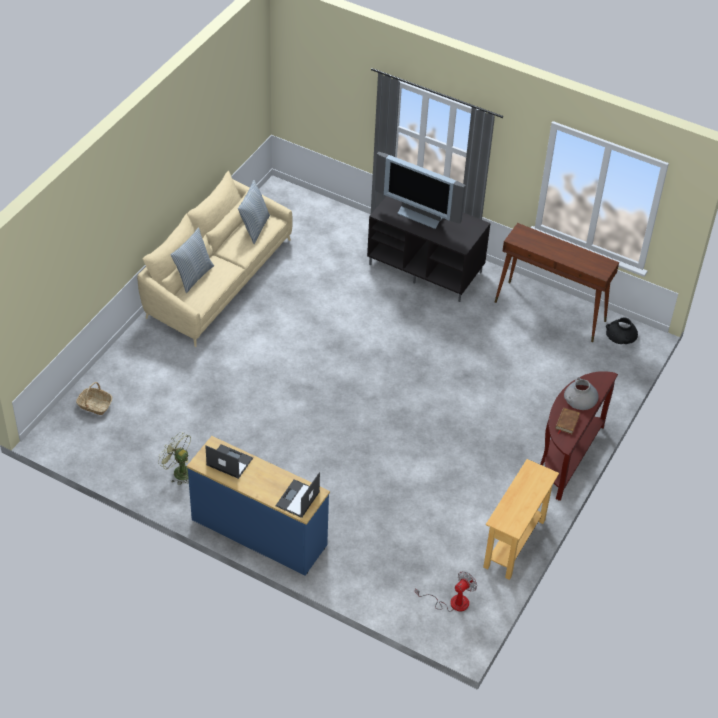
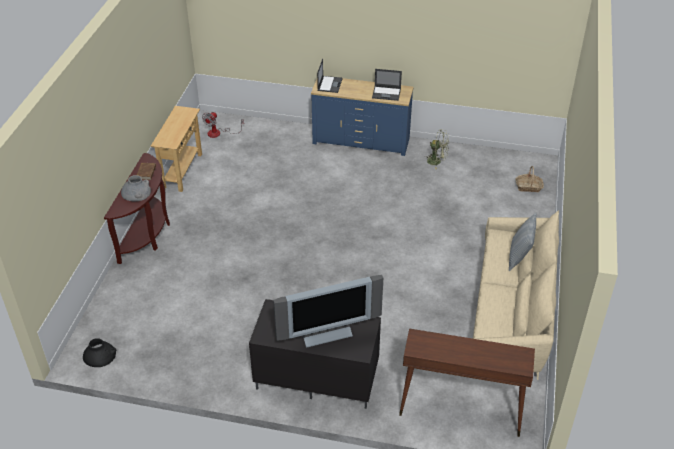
camera: 165 degrees right, 5 degrees down
pillow [238,180,270,244] -> none
television [375,152,466,229] -> television turned 150 degrees clockwise [273,275,383,348]
brown console table [495,223,619,342] -> brown console table moved to [399,328,535,437]

